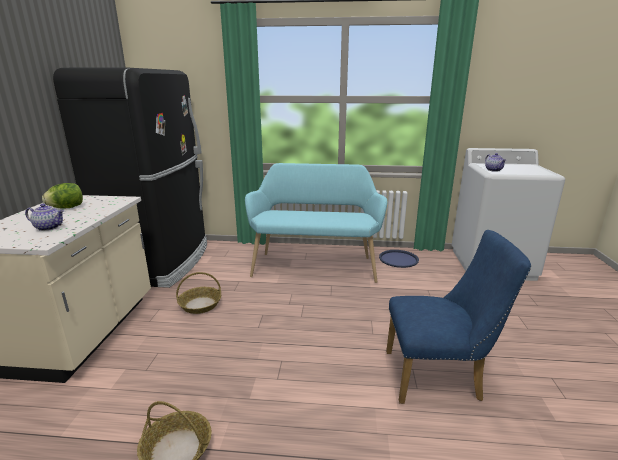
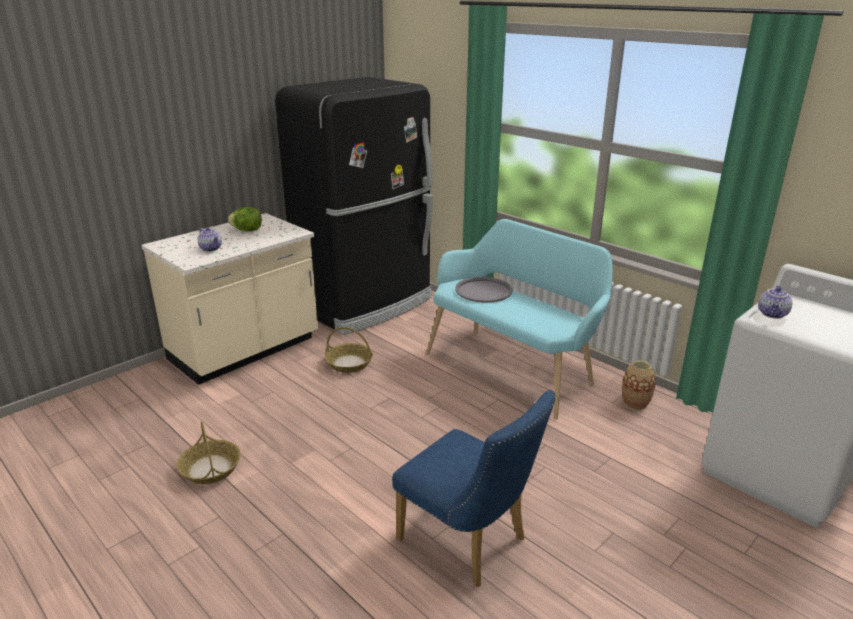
camera: 40 degrees right, 5 degrees up
blue tray [379,250,419,268] -> vase [622,360,656,410]
none -> grey tray [455,277,513,303]

